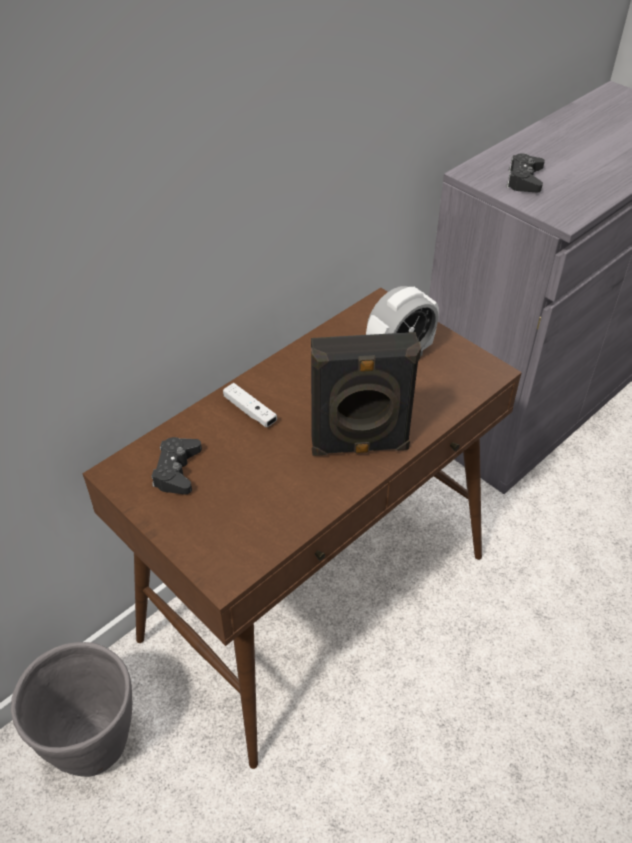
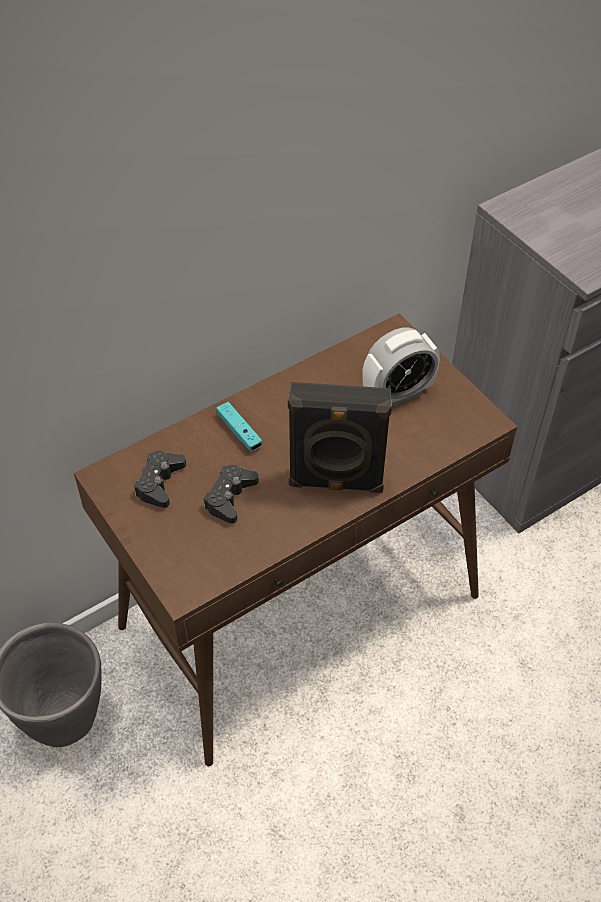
camera: 10 degrees right, 5 degrees up
white game controller [223,383,277,427] -> turquoise game controller [216,402,263,451]
black game controller [506,153,545,192] -> black game controller moved to [204,465,259,524]

